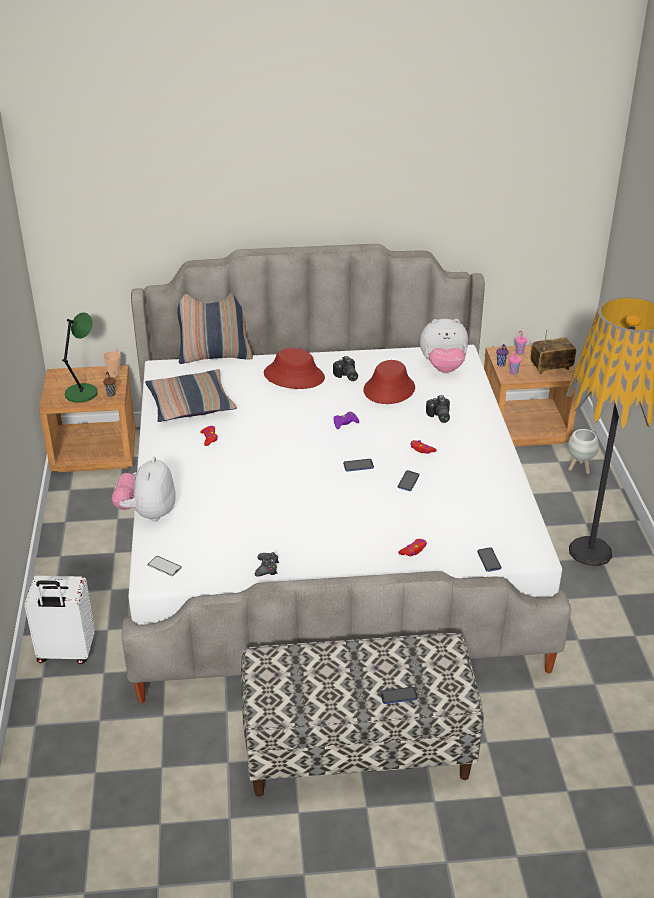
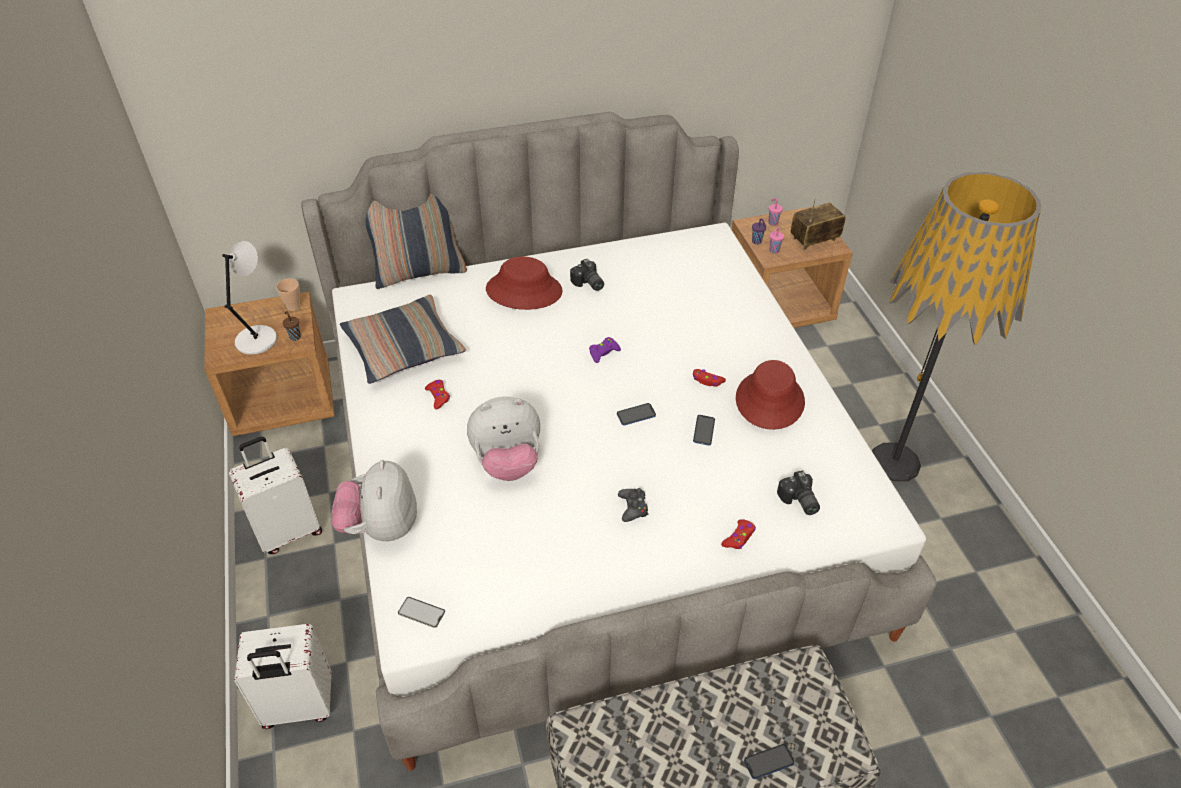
camera: 10 degrees left, 10 degrees up
green table lamp [62,312,97,403] -> white table lamp [222,241,277,355]
black game controller [255,552,279,576] -> black game controller moved to [618,488,648,522]
red hat [363,360,415,404] -> red hat moved to [736,360,805,430]
plush toy [420,319,468,373] -> plush toy moved to [467,396,540,481]
camera [426,395,450,423] -> camera moved to [777,471,820,515]
phone [477,547,501,572] -> none
white planter [568,429,599,474] -> none
none -> white suitcase [229,437,322,554]

